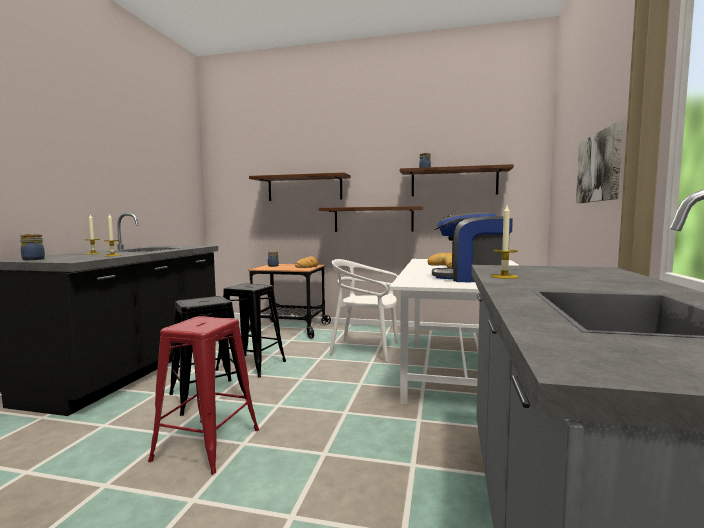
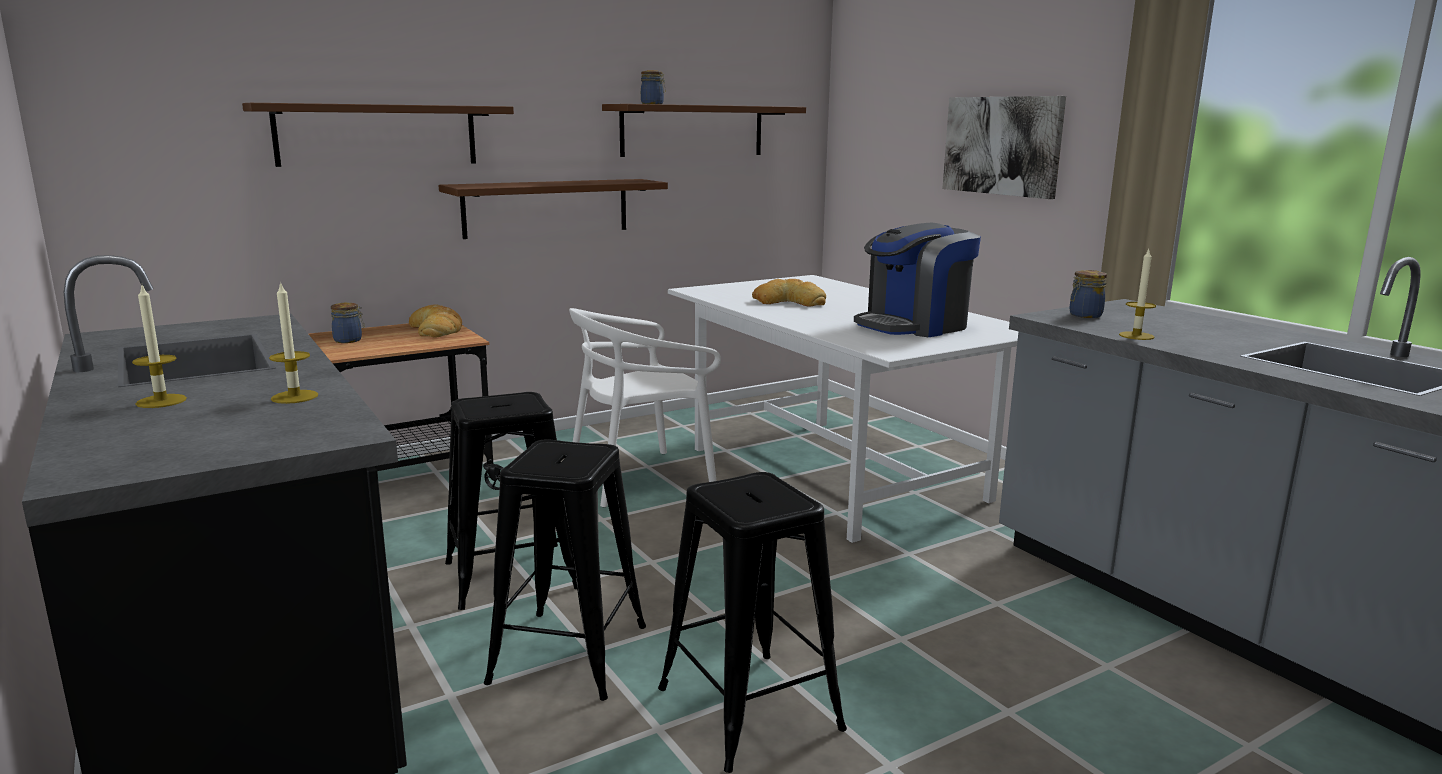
camera: 45 degrees left, 10 degrees up
jar [20,234,45,260] -> jar moved to [1070,270,1107,318]
red stool [148,316,259,475] -> black stool [658,472,847,773]

